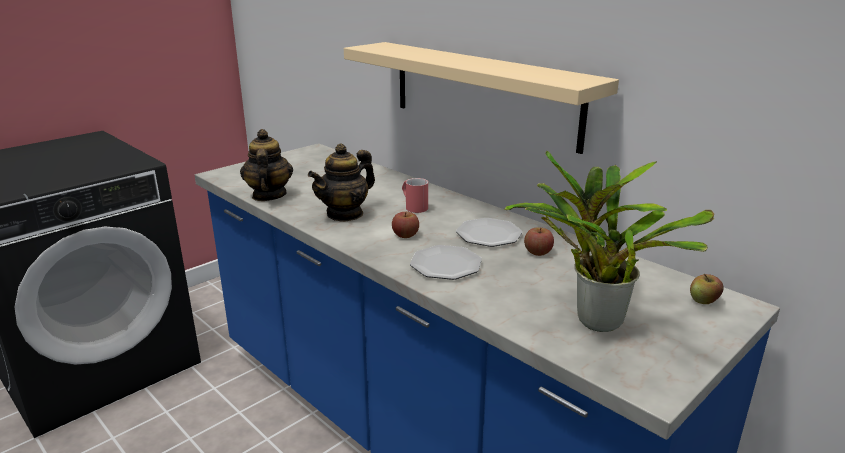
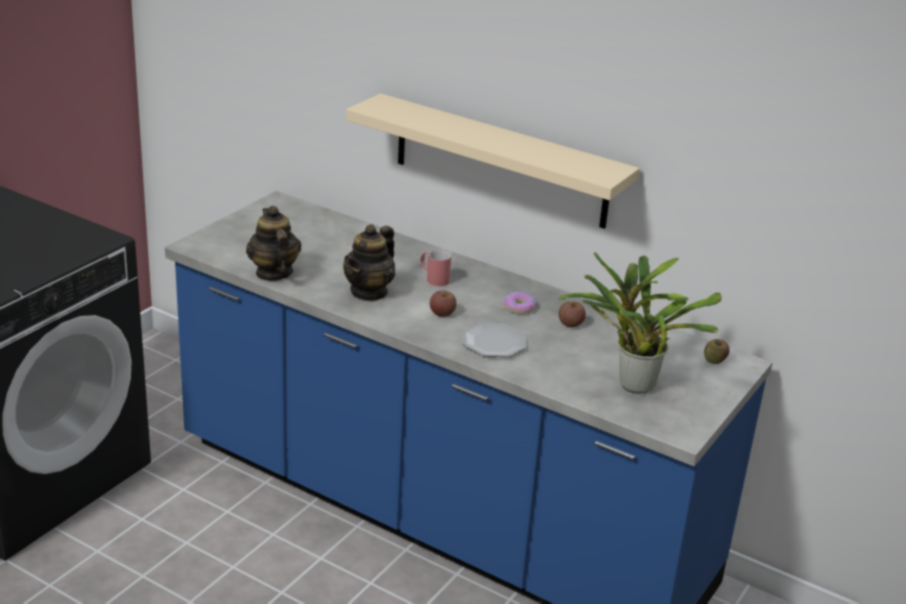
camera: 15 degrees left, 5 degrees up
plate [456,218,522,247] -> donut [503,291,536,314]

